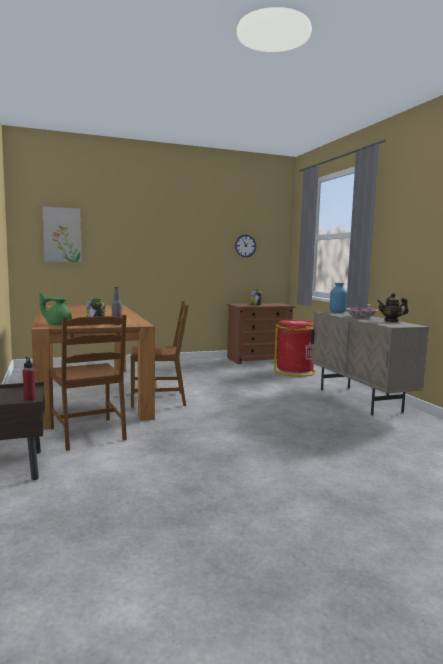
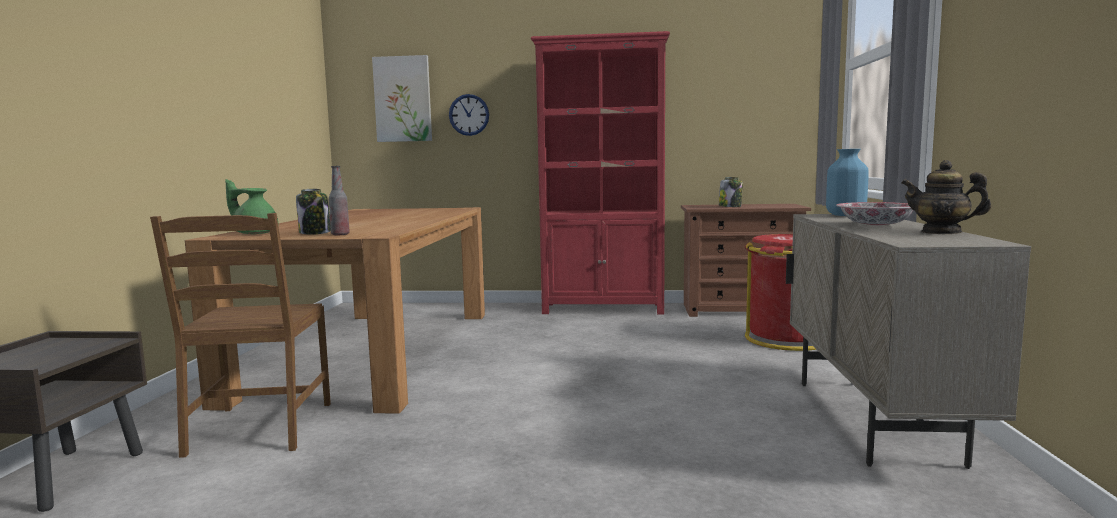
camera: 25 degrees right, 0 degrees up
red bottle [22,357,36,401] -> none
brown chair [131,301,189,408] -> none
wall clock [235,234,256,257] -> wall clock moved to [449,94,489,136]
none -> red bookcase [531,31,670,315]

